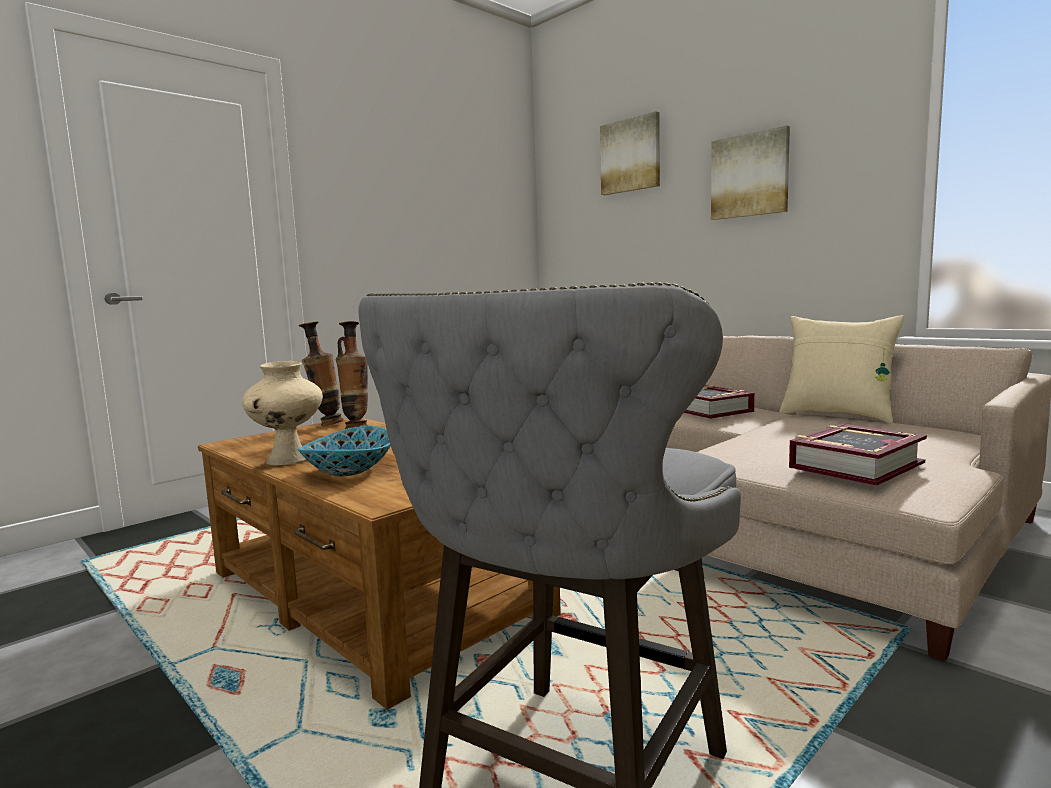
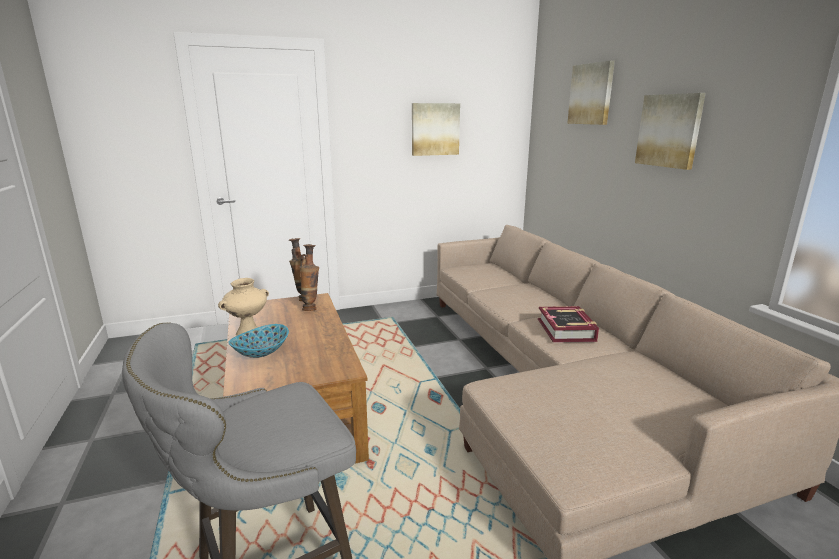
camera: 25 degrees right, 10 degrees up
beige pillow [779,315,904,424] -> none
book [789,424,927,486] -> none
none -> picture [412,103,460,156]

